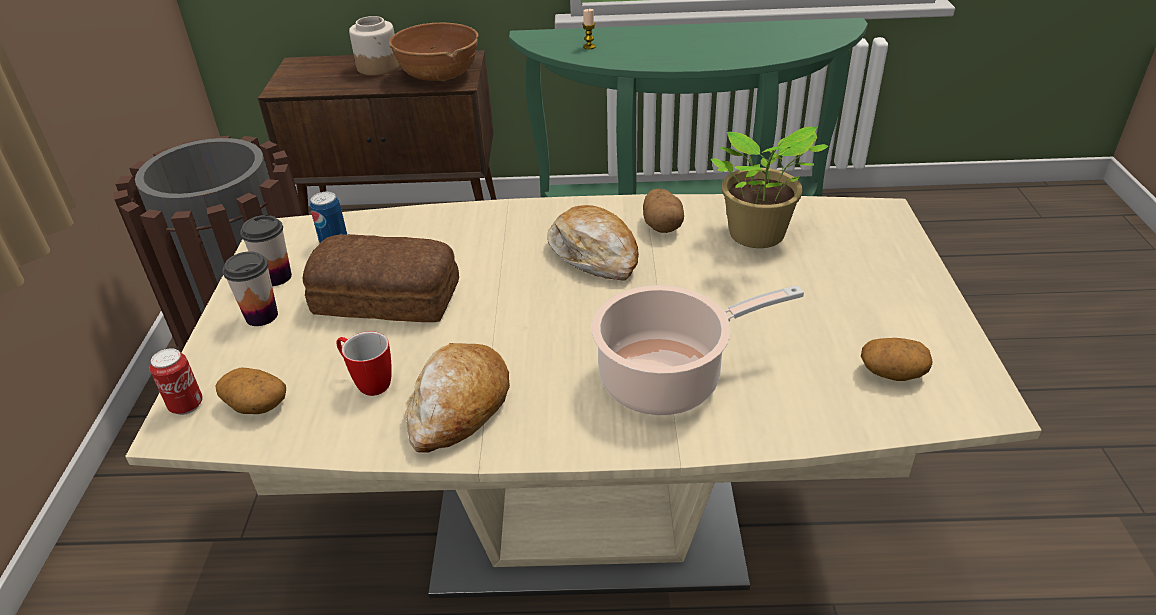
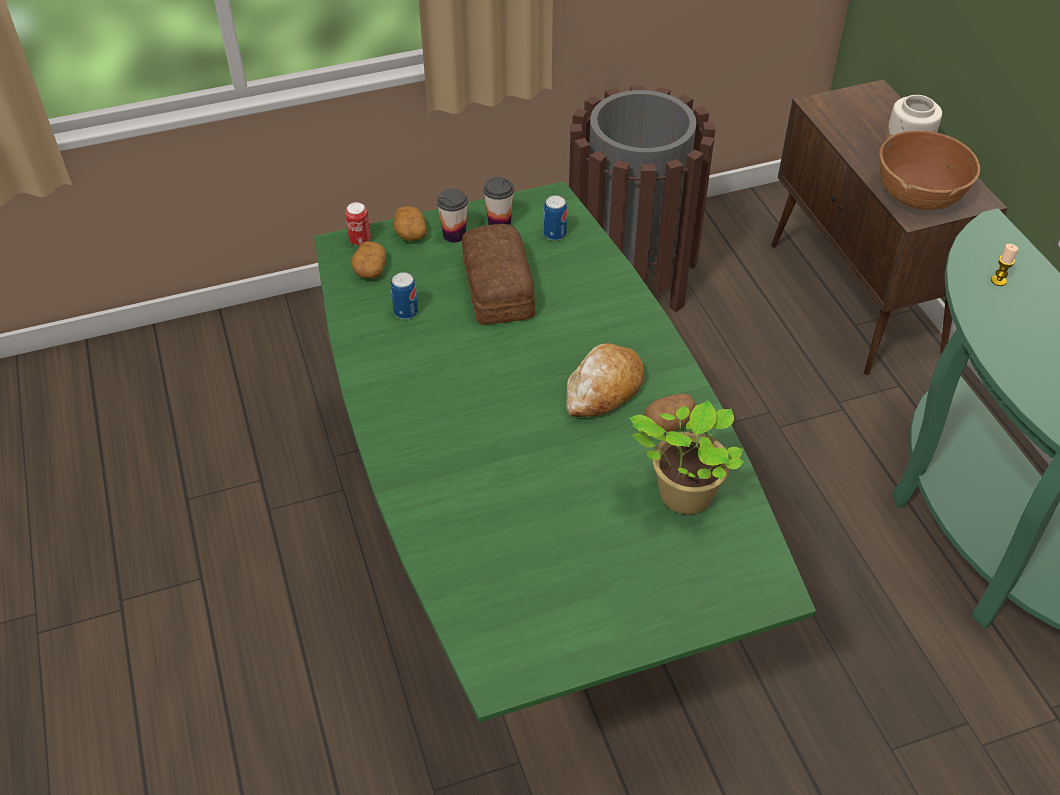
camera: 70 degrees right, 10 degrees up
beige dining table [125,194,1042,598] -> green dining table [314,181,816,723]
mug [336,331,392,396] -> can [391,272,418,319]
bread [405,343,510,453] -> none
cooking pot [592,285,804,415] -> none
potato [861,338,932,381] -> potato moved to [393,206,427,241]

